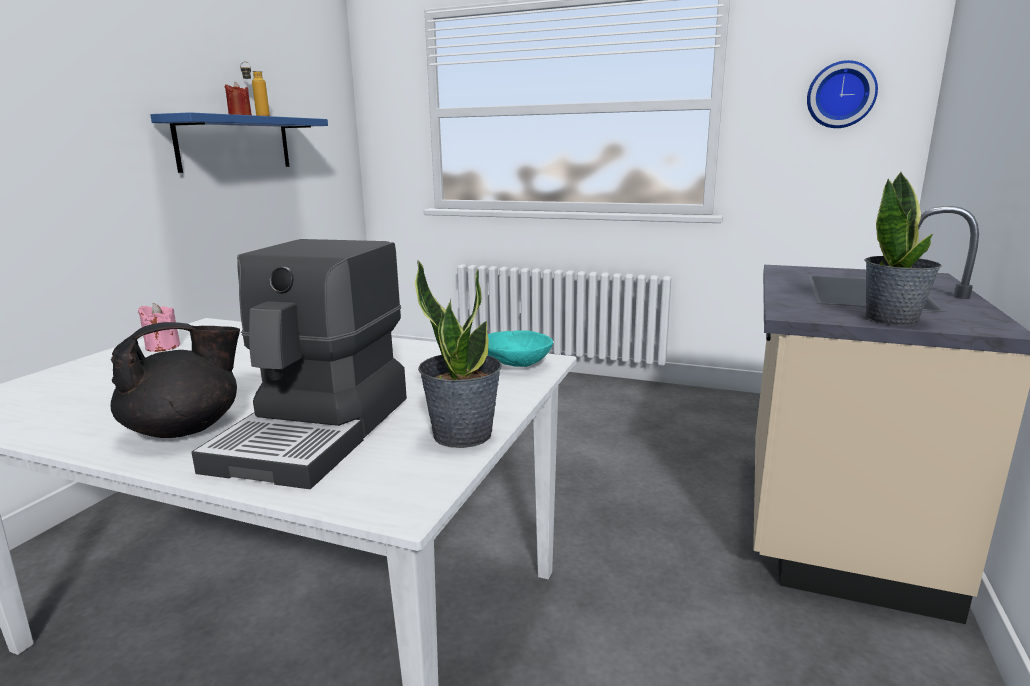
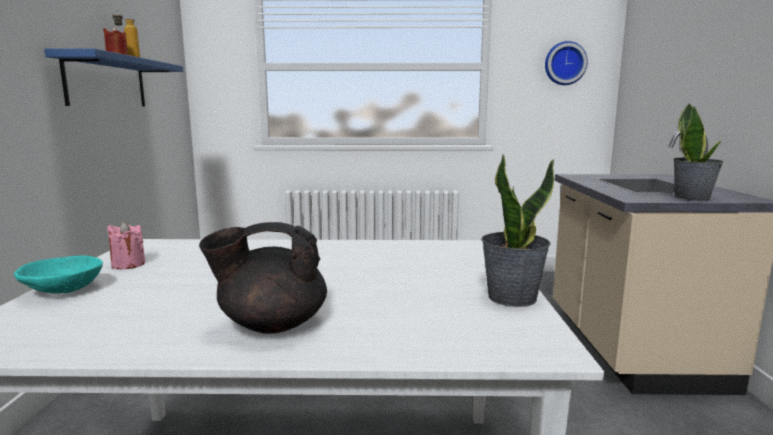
camera: 20 degrees left, 5 degrees down
black teapot [111,322,240,438] -> black teapot turned 135 degrees counterclockwise [199,222,327,334]
coffee machine [192,239,407,489] -> none
turquoise bowl [488,330,553,367] -> turquoise bowl moved to [14,255,103,294]

